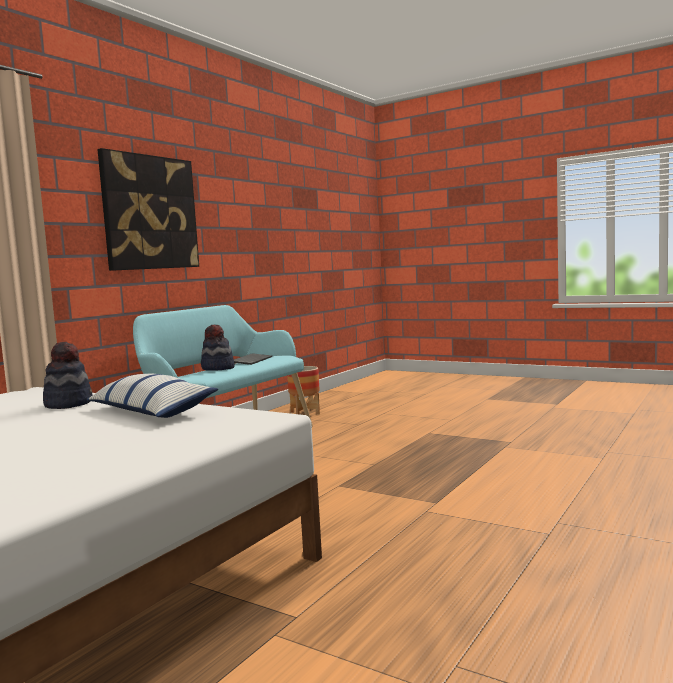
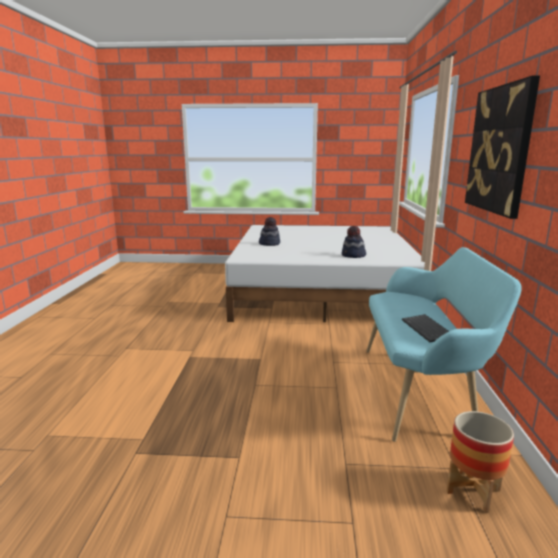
camera: 150 degrees right, 10 degrees up
pillow [87,374,218,418] -> none
hat [201,325,235,371] -> hat moved to [259,217,280,246]

